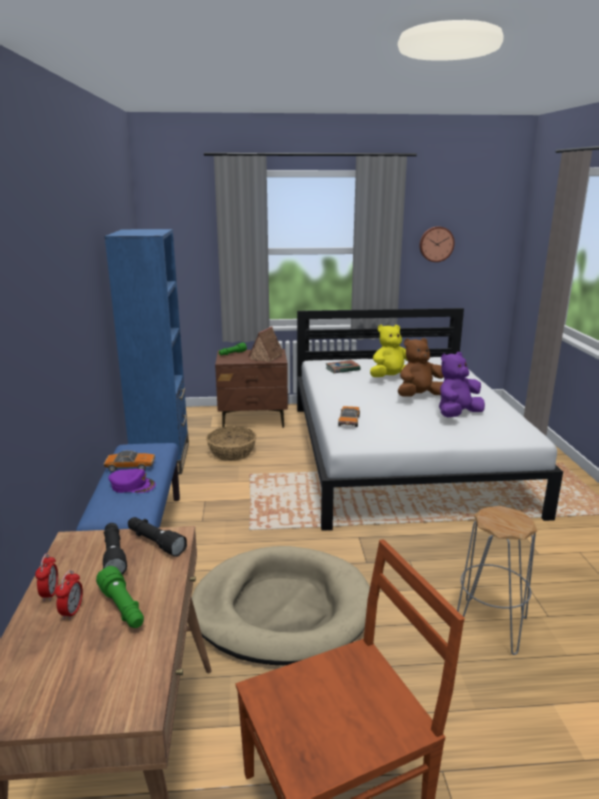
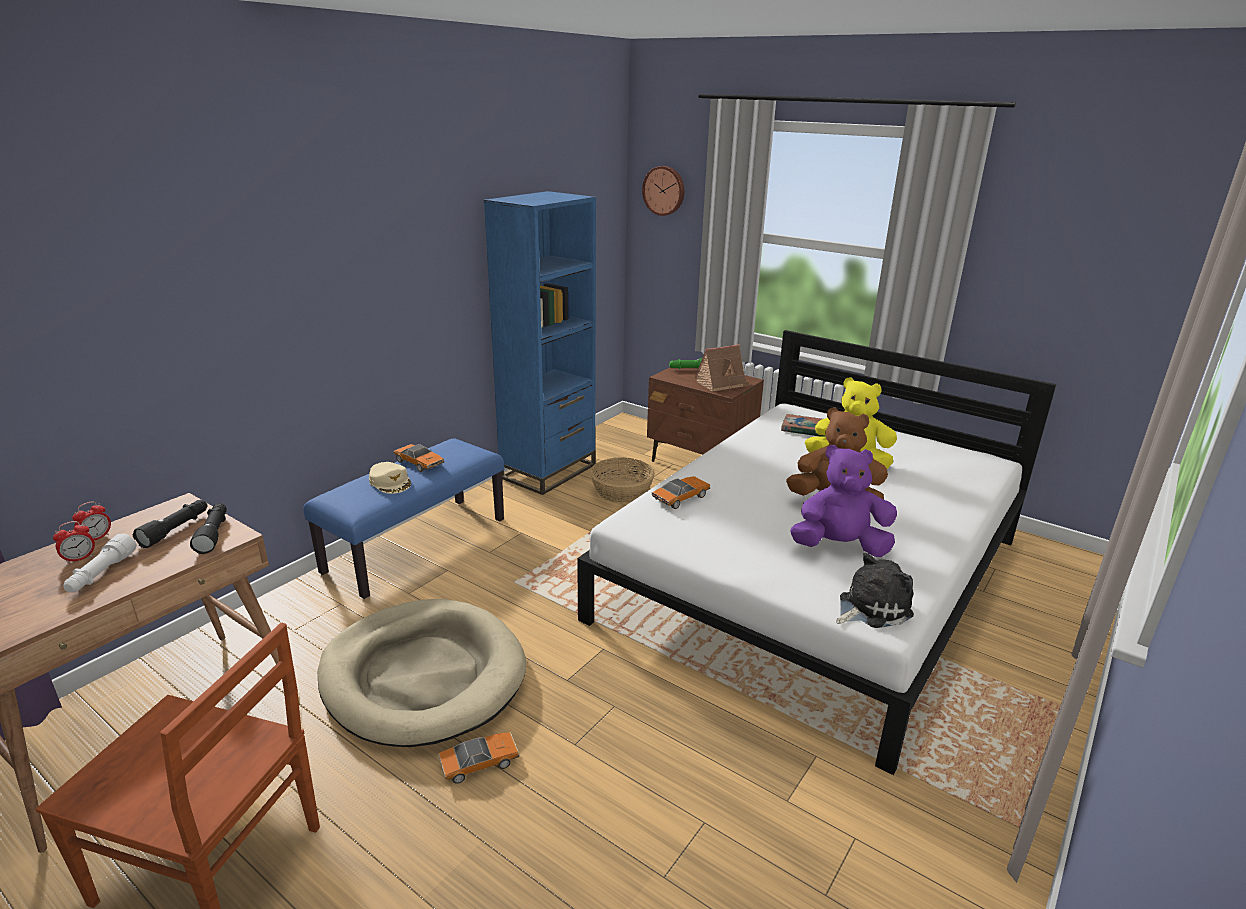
camera: 40 degrees right, 5 degrees up
green flashlight [96,566,144,628] -> white flashlight [64,533,137,592]
purple cap [108,469,156,493] -> beige cap [369,462,411,494]
wall clock [419,226,455,262] -> wall clock moved to [642,166,684,216]
grey stool [457,506,537,655] -> none
none -> toy car [438,732,519,784]
none -> plush toy [836,553,914,628]

